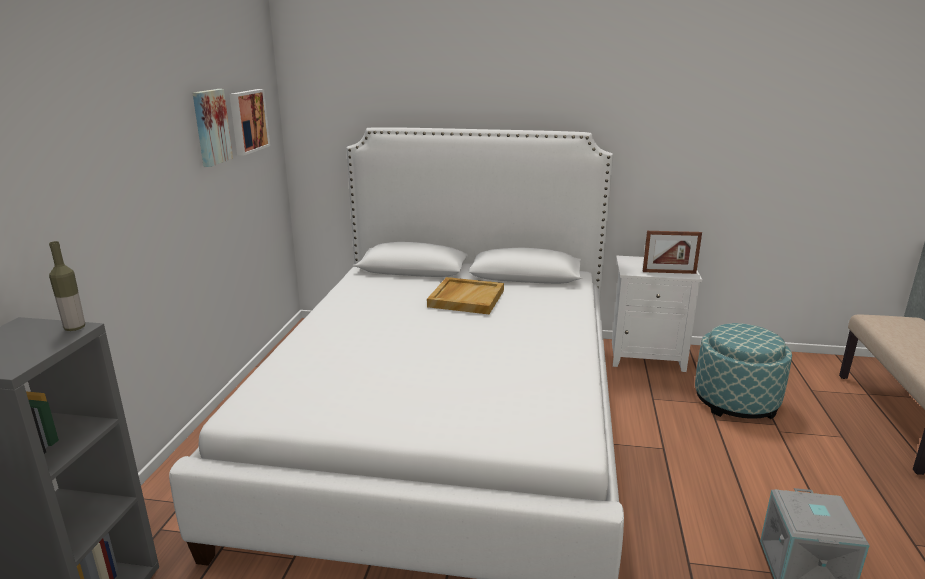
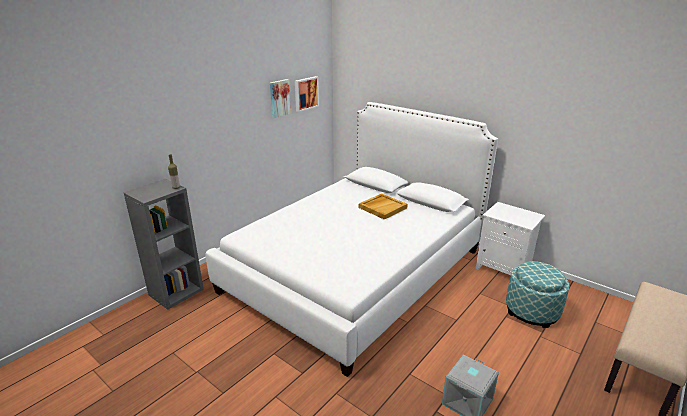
camera: 30 degrees right, 5 degrees up
picture frame [643,231,702,274] -> none

